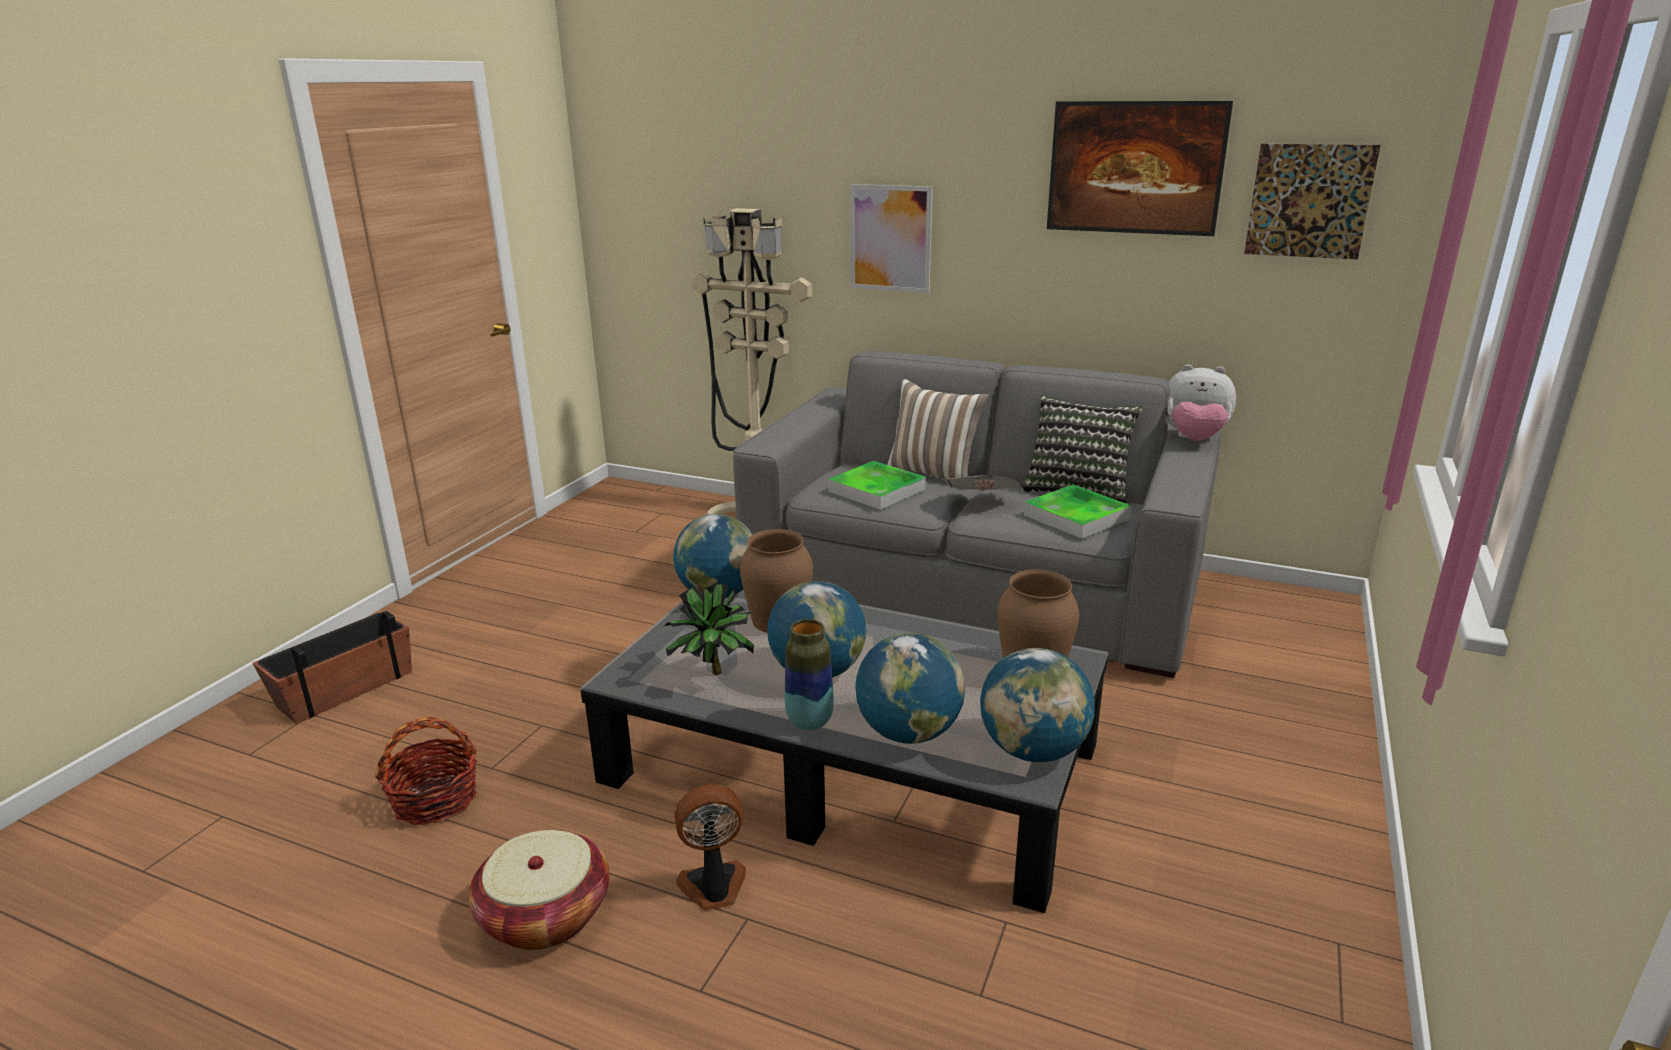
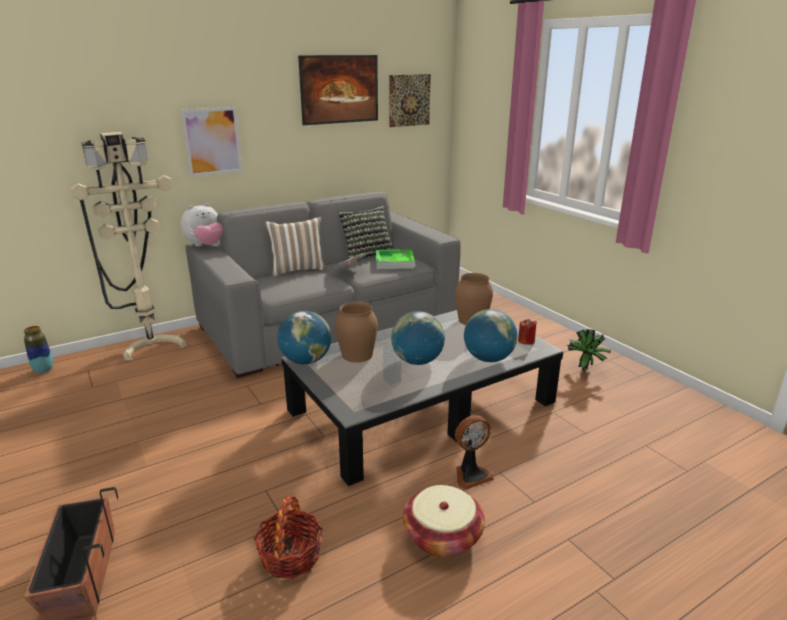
camera: 55 degrees left, 0 degrees up
potted plant [664,583,754,675] -> potted plant moved to [567,329,611,372]
fan [675,784,746,911] -> fan turned 135 degrees counterclockwise [455,415,494,490]
vase [785,619,834,731] -> vase moved to [24,326,53,373]
tray [828,461,926,510] -> none
globe [980,648,1095,762] -> red candle [518,319,537,345]
plush toy [1167,364,1236,441] -> plush toy moved to [181,203,223,246]

